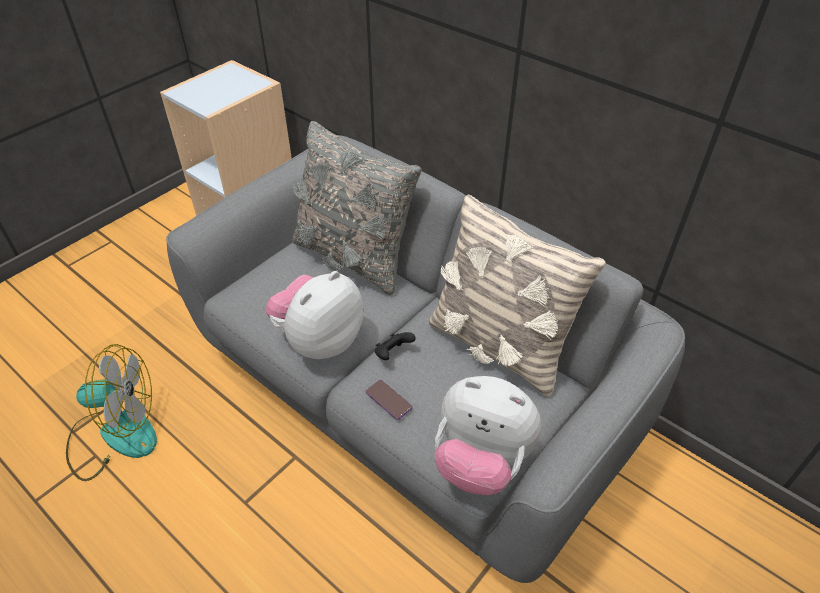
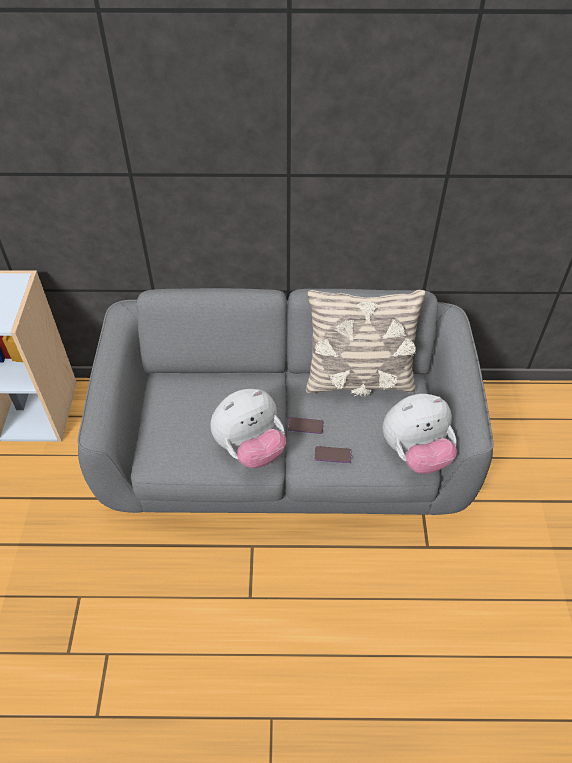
camera: 40 degrees left, 5 degrees up
fan [66,344,157,481] -> none
plush toy [265,271,363,359] -> plush toy turned 120 degrees counterclockwise [210,389,286,468]
grey pillow [293,121,422,295] -> none
black game controller [375,332,416,360] -> phone [287,417,324,434]

